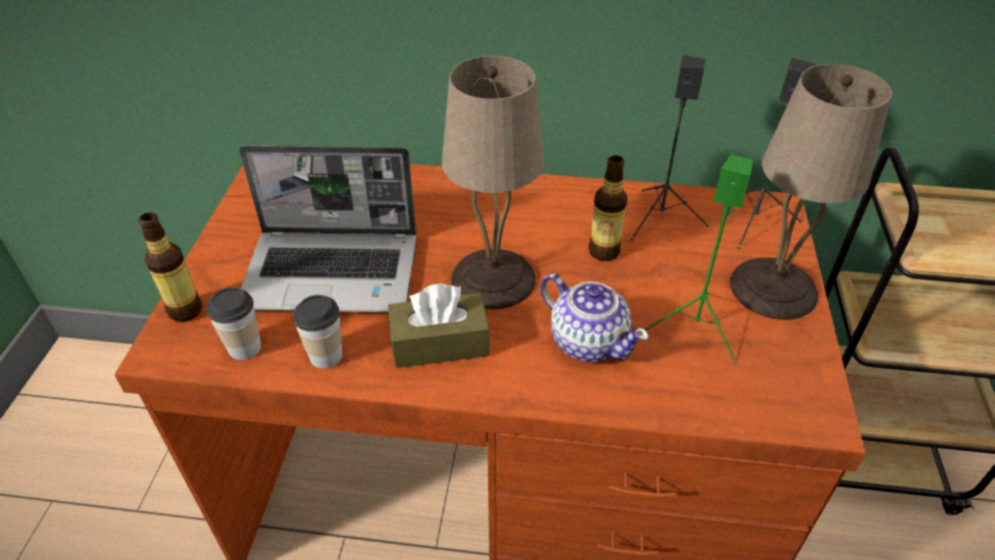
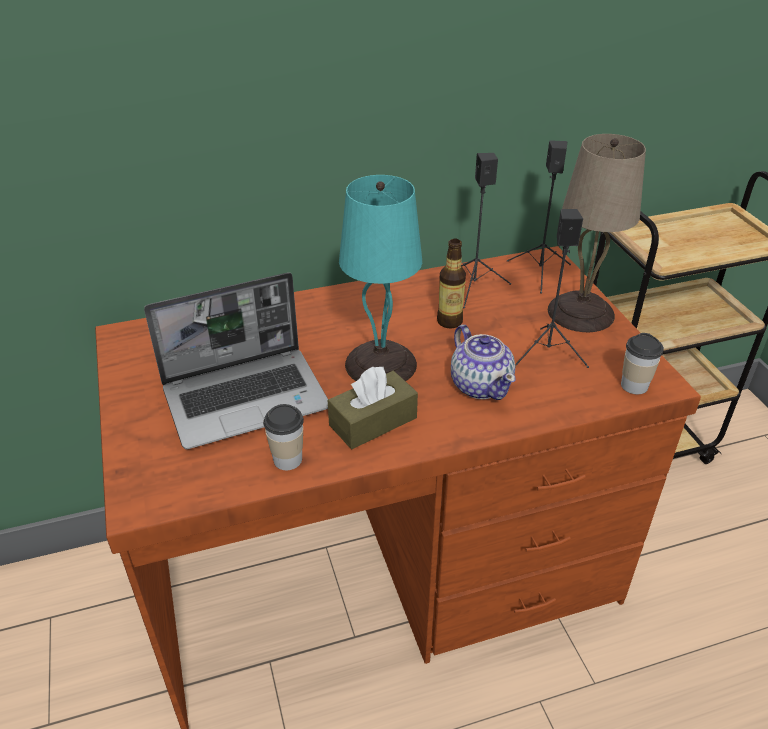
camera: 25 degrees left, 5 degrees down
bottle [138,212,203,322] -> none
cup [207,287,261,360] -> cup moved to [621,333,664,394]
beige table lamp [442,56,544,309] -> turquoise table lamp [339,175,422,381]
teapot [540,273,649,362] -> teapot turned 45 degrees clockwise [451,325,516,400]
green speaker [645,154,753,364] -> black speaker [515,209,589,368]

